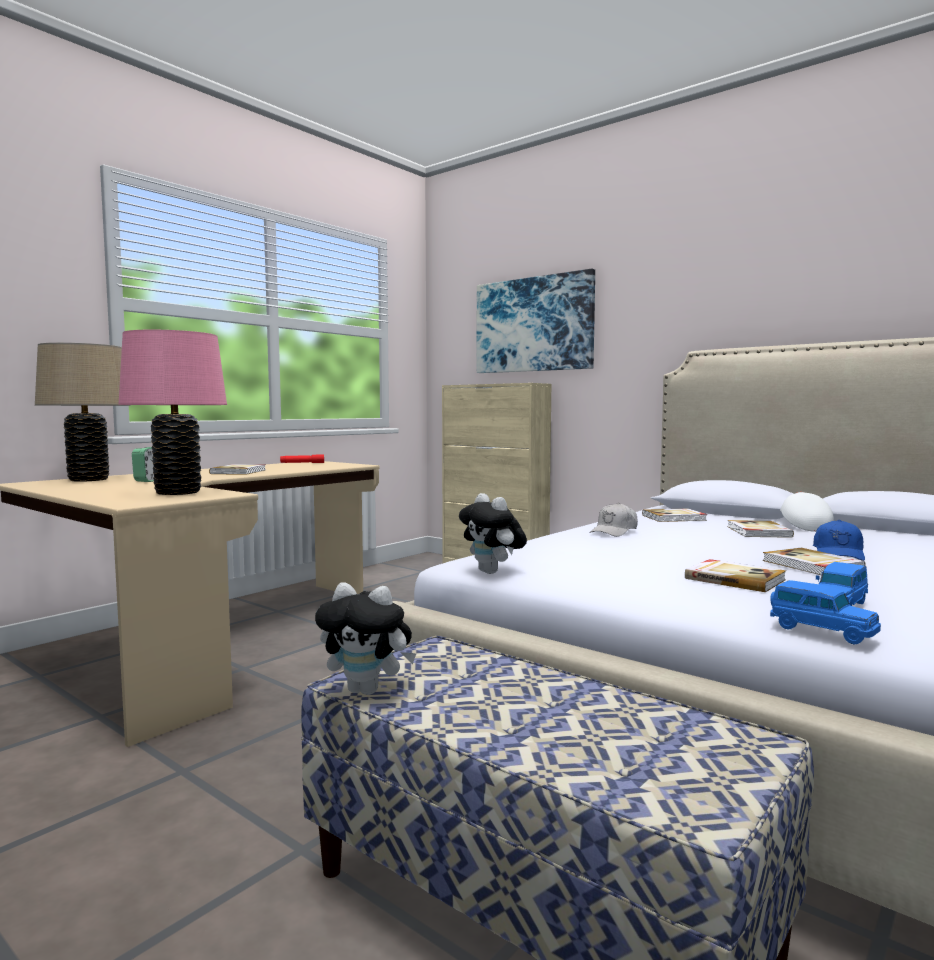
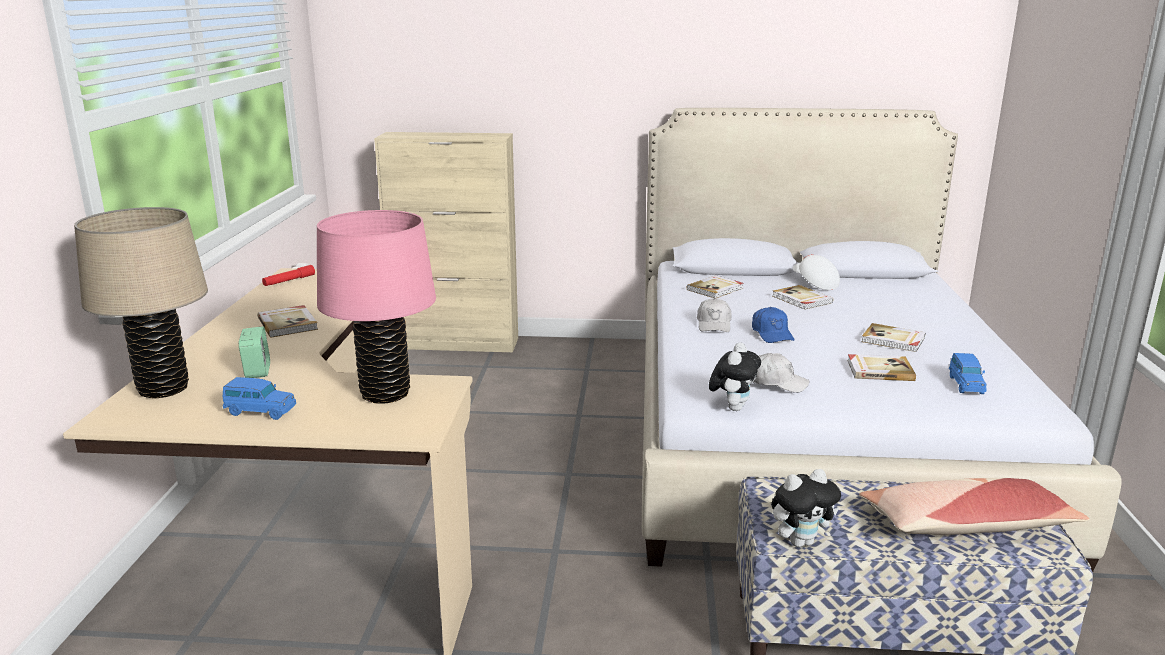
camera: 35 degrees left, 15 degrees up
plush toy [459,493,527,574] -> plush toy turned 90 degrees counterclockwise [709,342,761,411]
picture [477,269,595,373] -> none
blue toy car [770,580,881,644] -> blue toy car moved to [223,377,296,420]
blue cap [813,520,865,561] -> blue cap moved to [752,307,795,343]
none -> white cap [753,353,810,393]
none -> pillow [859,478,1090,535]

